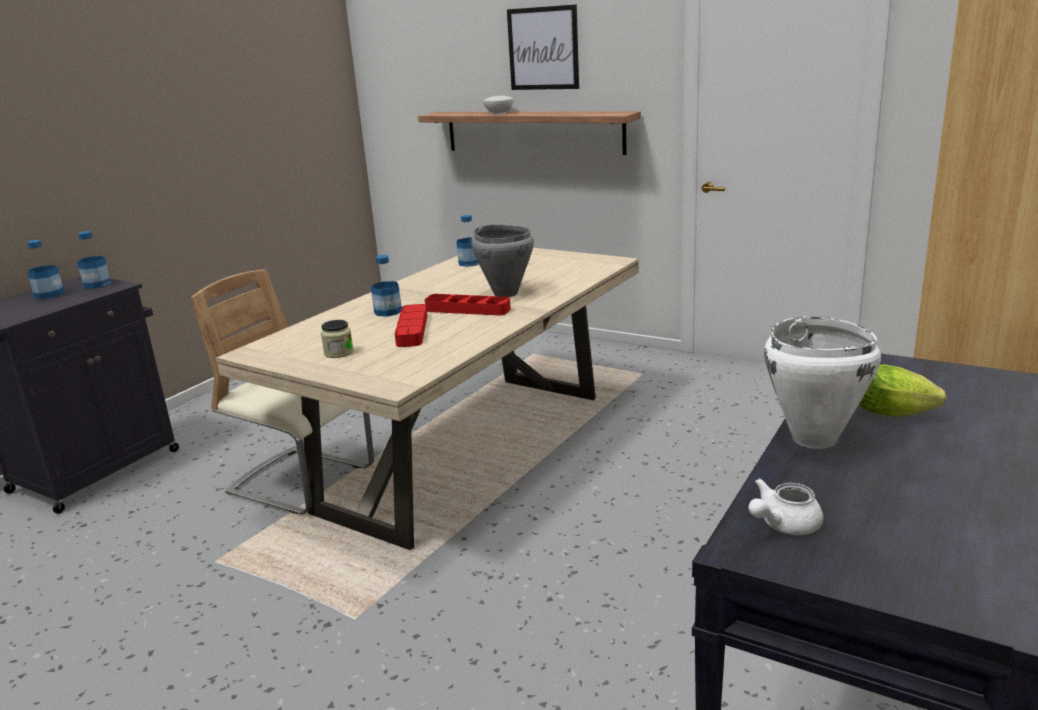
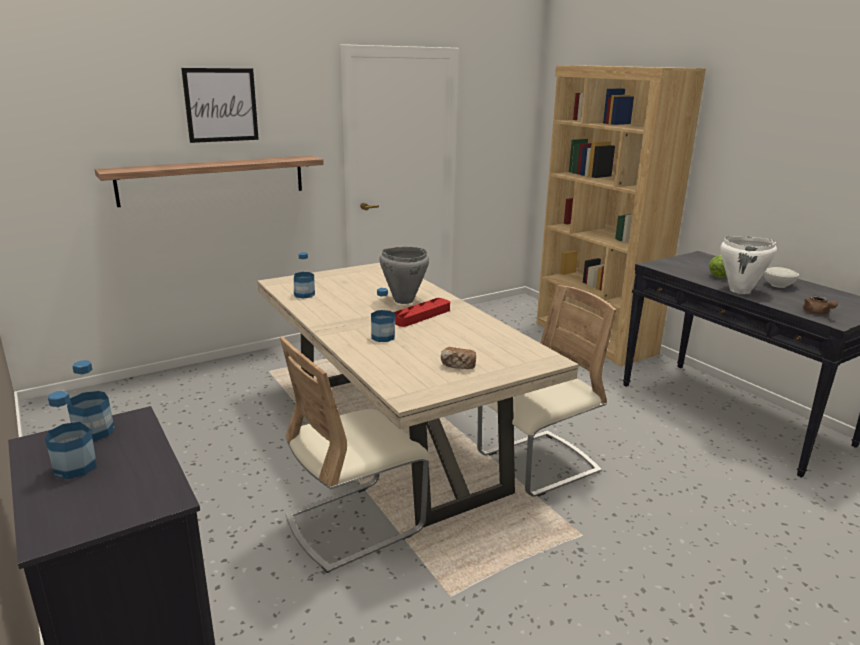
camera: 65 degrees left, 0 degrees up
jar [321,320,353,358] -> bread [441,347,476,369]
red tray [395,304,427,347] -> none
white bowl [483,96,514,114] -> white bowl moved to [764,267,799,288]
white teapot [748,478,823,535] -> brown teapot [803,295,838,314]
none -> beige chair [477,285,616,497]

